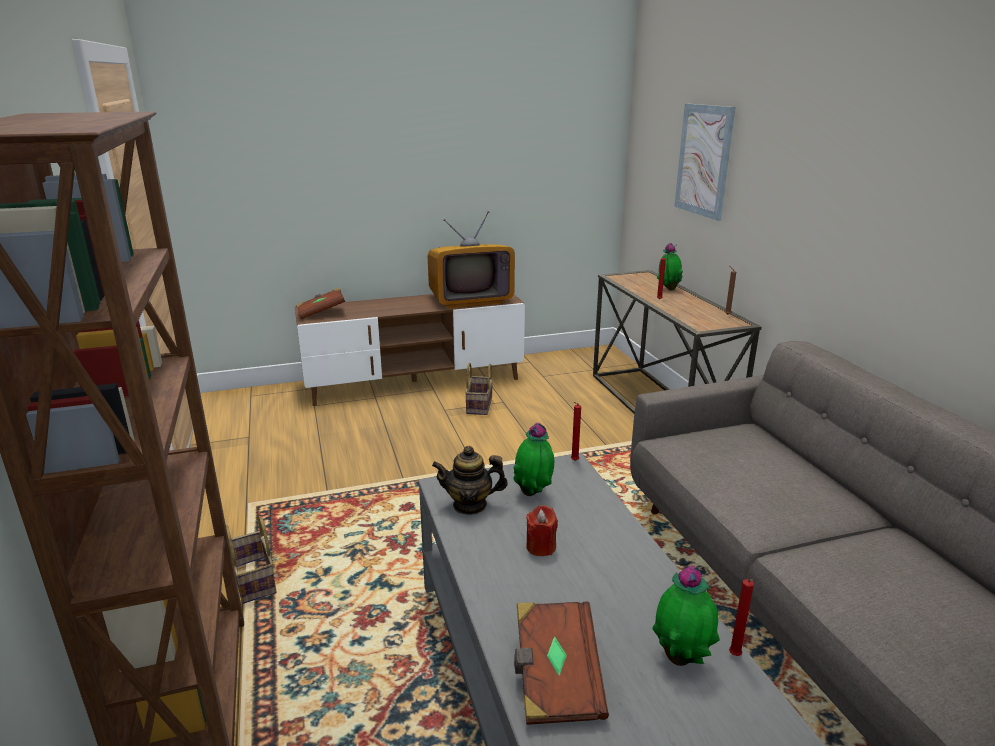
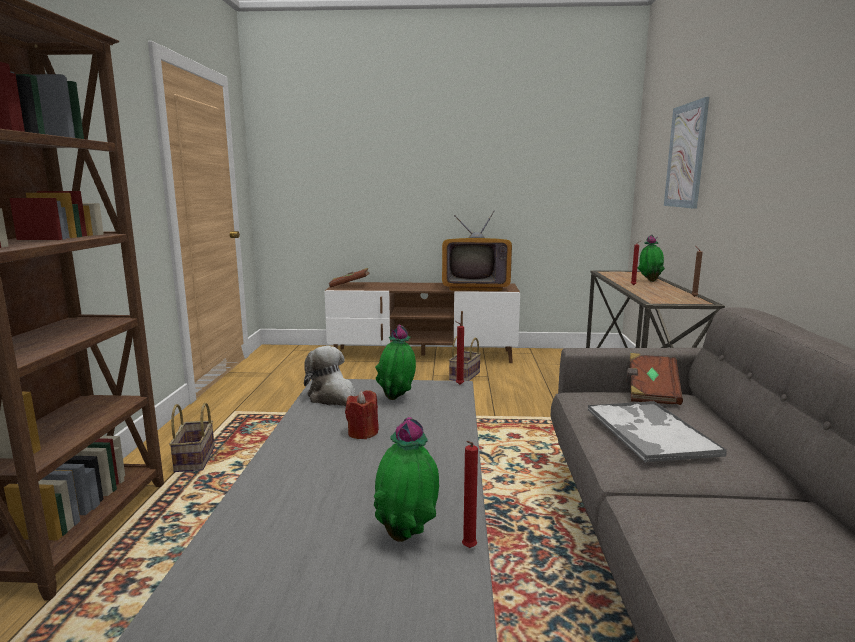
camera: 20 degrees right, 10 degrees down
teapot [432,446,508,515] -> plush toy [304,346,355,407]
brown book [514,601,609,725] -> brown book moved to [626,353,683,405]
none -> tray [588,401,727,463]

